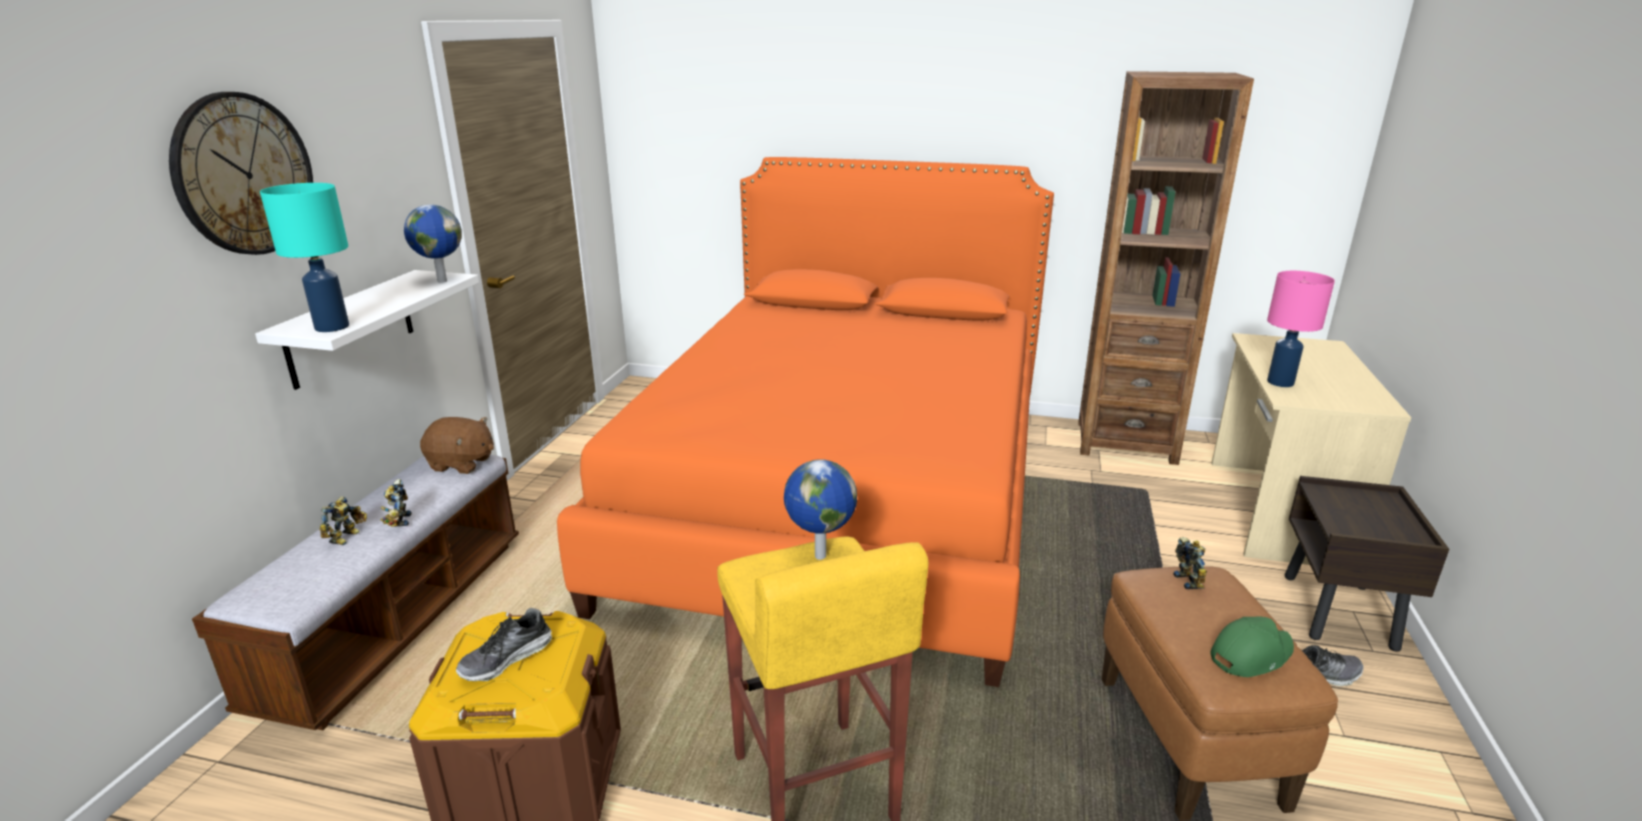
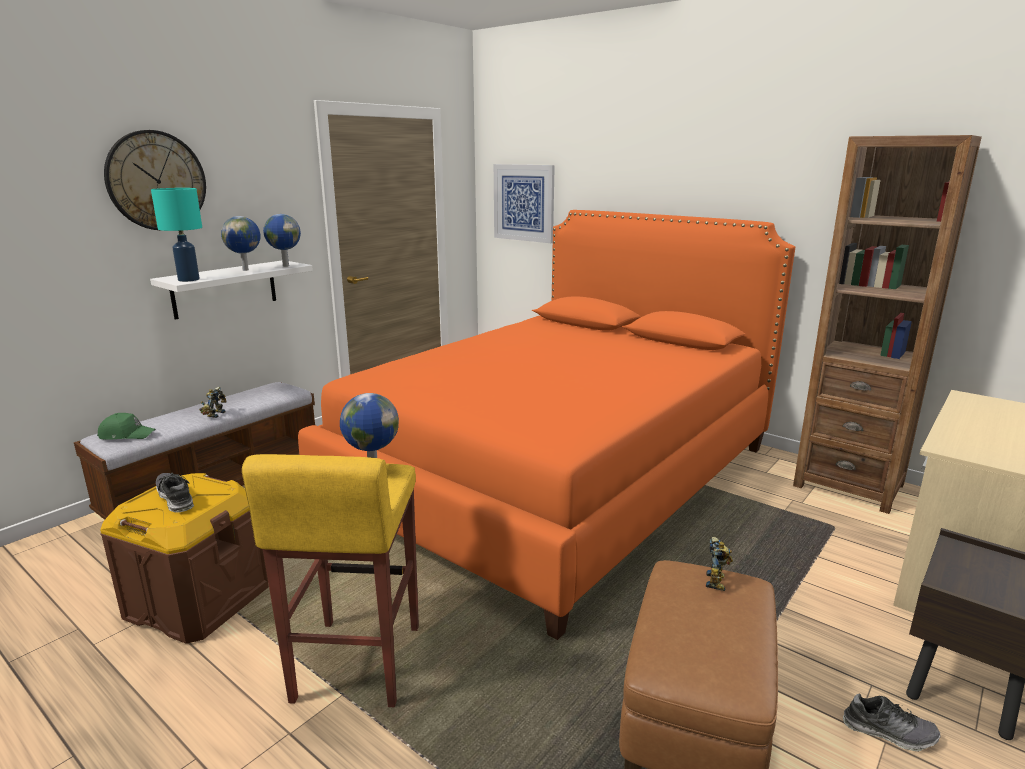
camera: 25 degrees right, 5 degrees down
toy robot [319,496,367,545] -> none
brown plush toy [420,417,494,474] -> none
shoe [456,608,552,681] -> shoe turned 75 degrees clockwise [156,473,194,512]
green cap [1210,616,1294,677] -> green cap moved to [97,413,155,439]
pink table lamp [1267,271,1335,387] -> none
none -> globe [221,216,260,271]
none -> picture [494,164,555,243]

